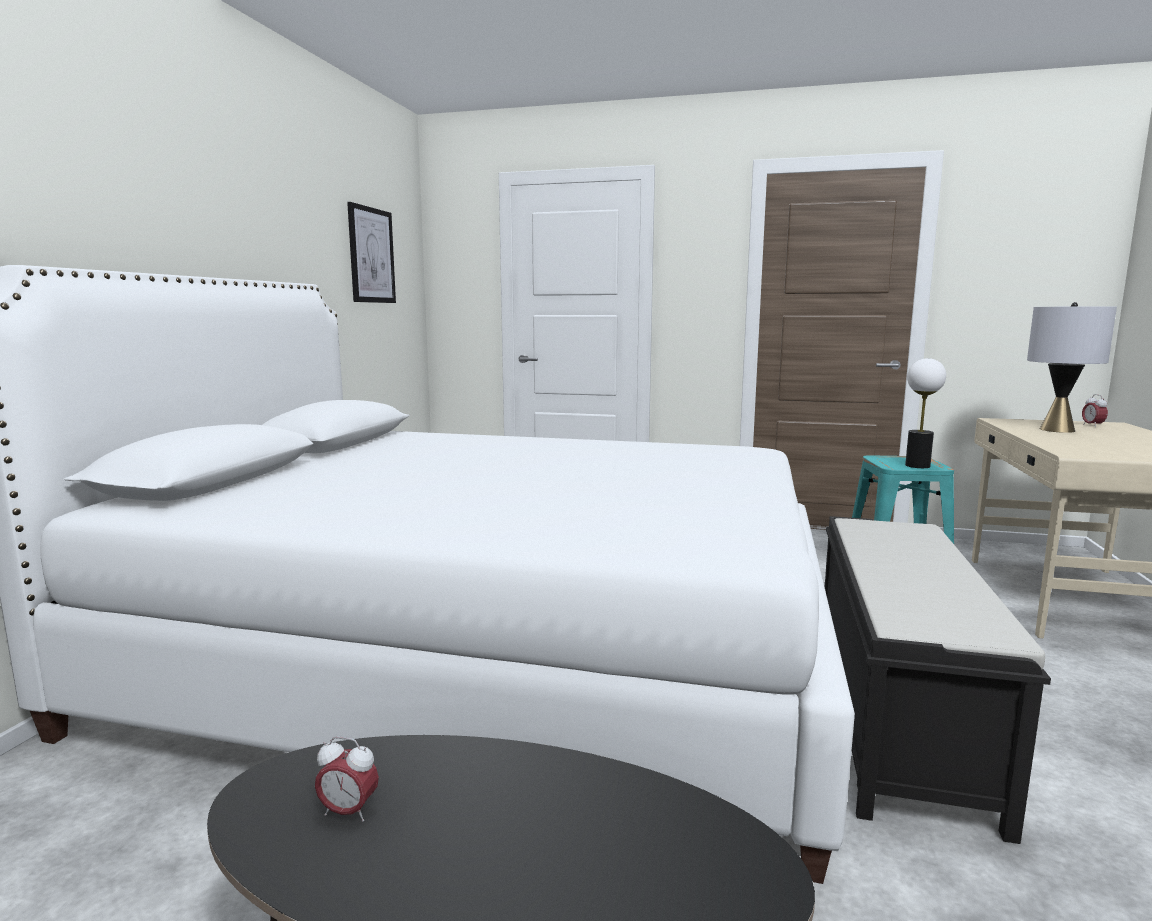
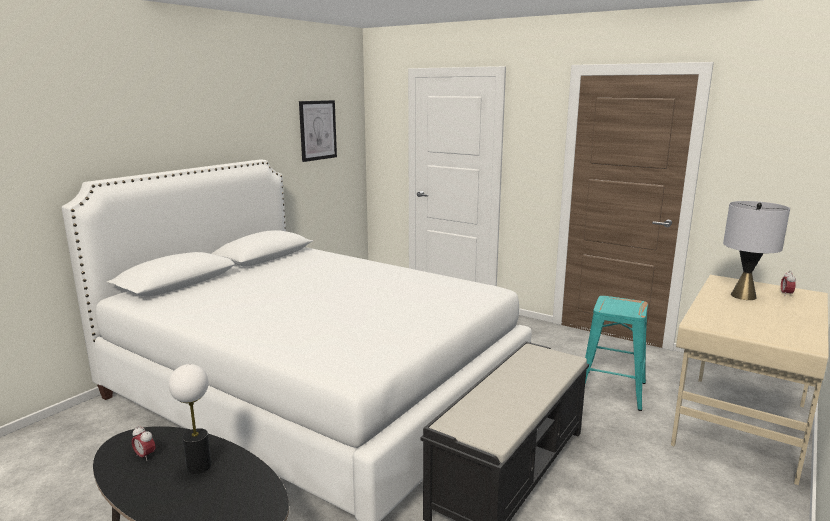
camera: 20 degrees right, 5 degrees up
table lamp [905,358,946,468] -> table lamp moved to [169,364,212,474]

